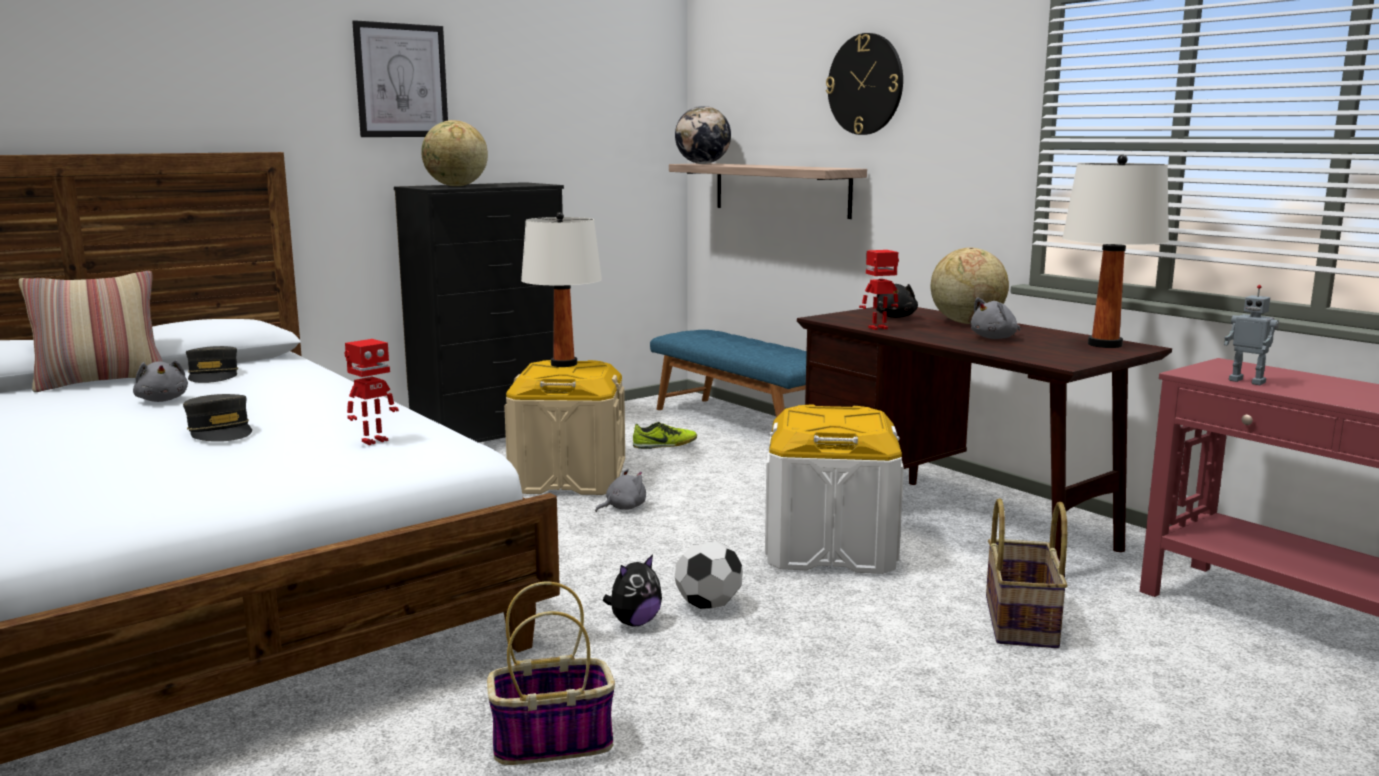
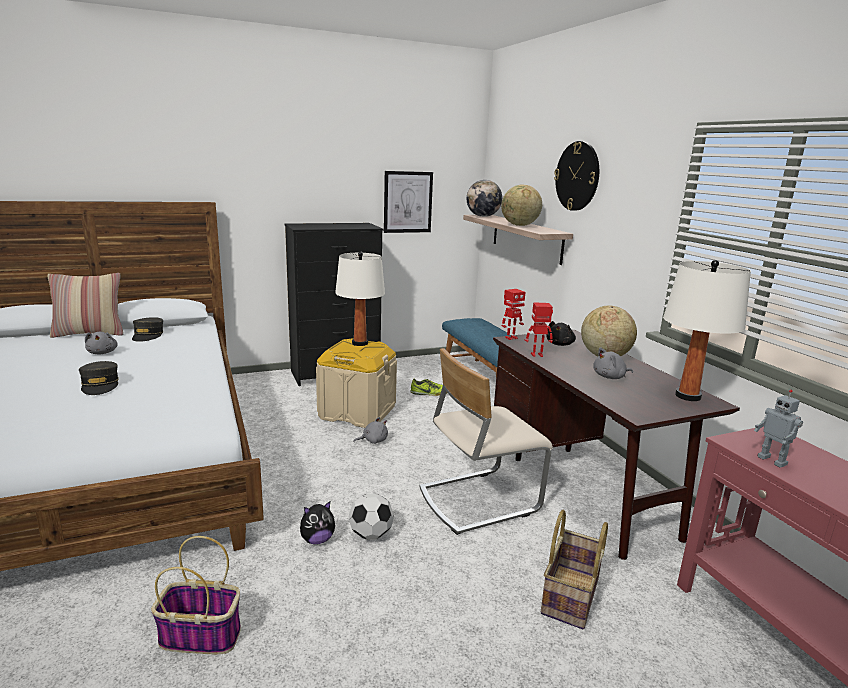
camera: 15 degrees right, 5 degrees up
toy robot [344,339,399,445] -> toy robot moved to [502,289,525,340]
picture [352,20,448,137] -> picture moved to [384,171,433,233]
globe [421,120,488,186] -> globe moved to [501,184,542,226]
white storage box [765,404,904,574] -> beige chair [419,348,553,535]

